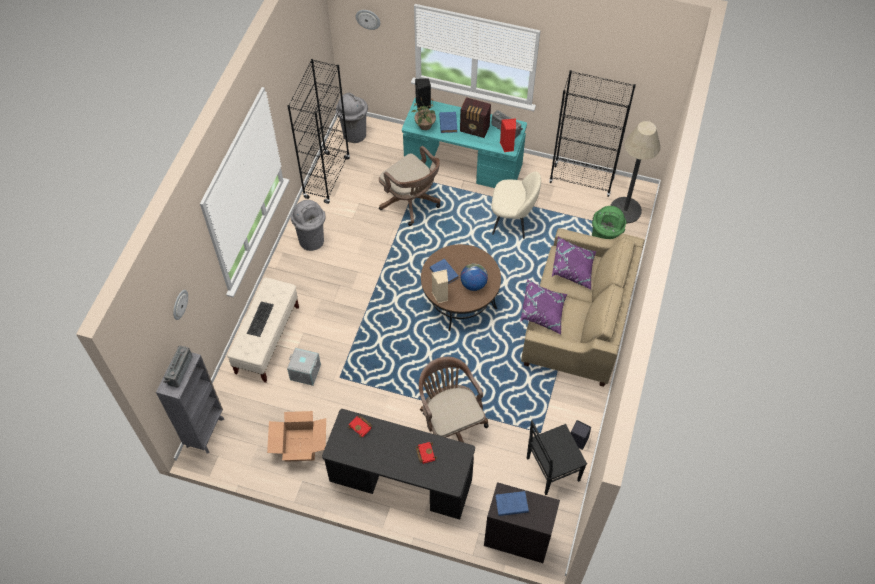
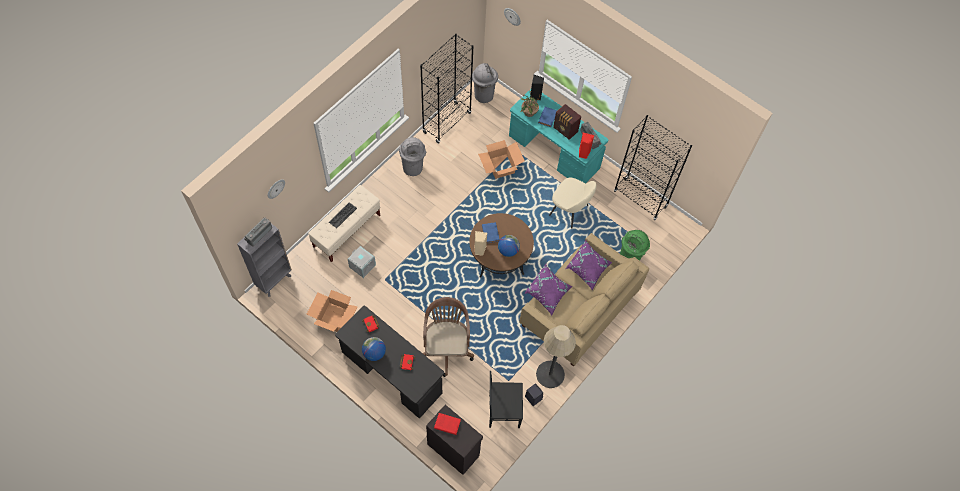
camera: 20 degrees right, 5 degrees up
brown office chair [379,146,440,226] -> cardboard box [478,140,525,179]
blue book [495,491,529,516] -> red book [434,413,461,435]
floor lamp [610,121,660,223] -> floor lamp moved to [536,325,576,388]
none -> globe [362,337,386,361]

